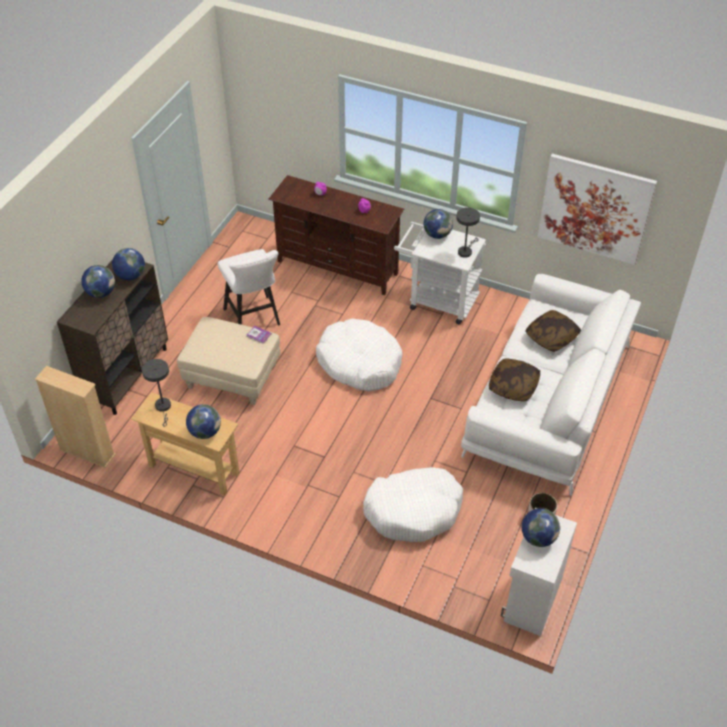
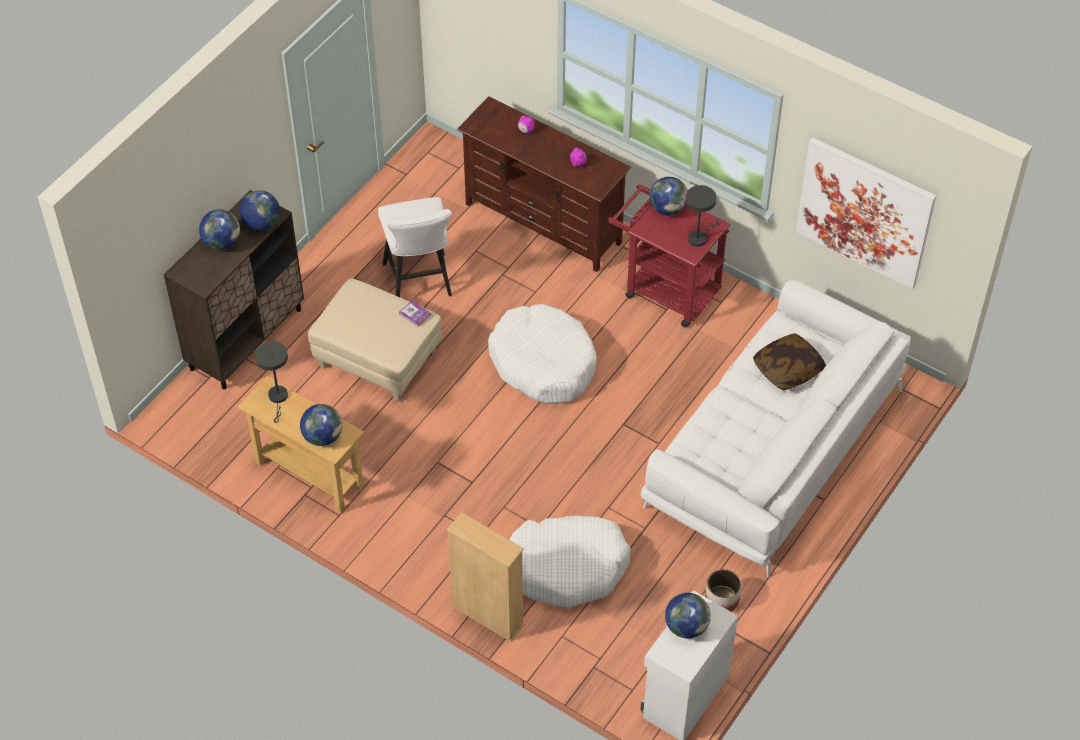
camera: 10 degrees right, 5 degrees up
beige bookcase [35,366,116,468] -> beige bookcase moved to [447,512,525,642]
white cart [394,222,486,324] -> red cart [608,184,730,327]
pillow [489,359,540,401] -> none

